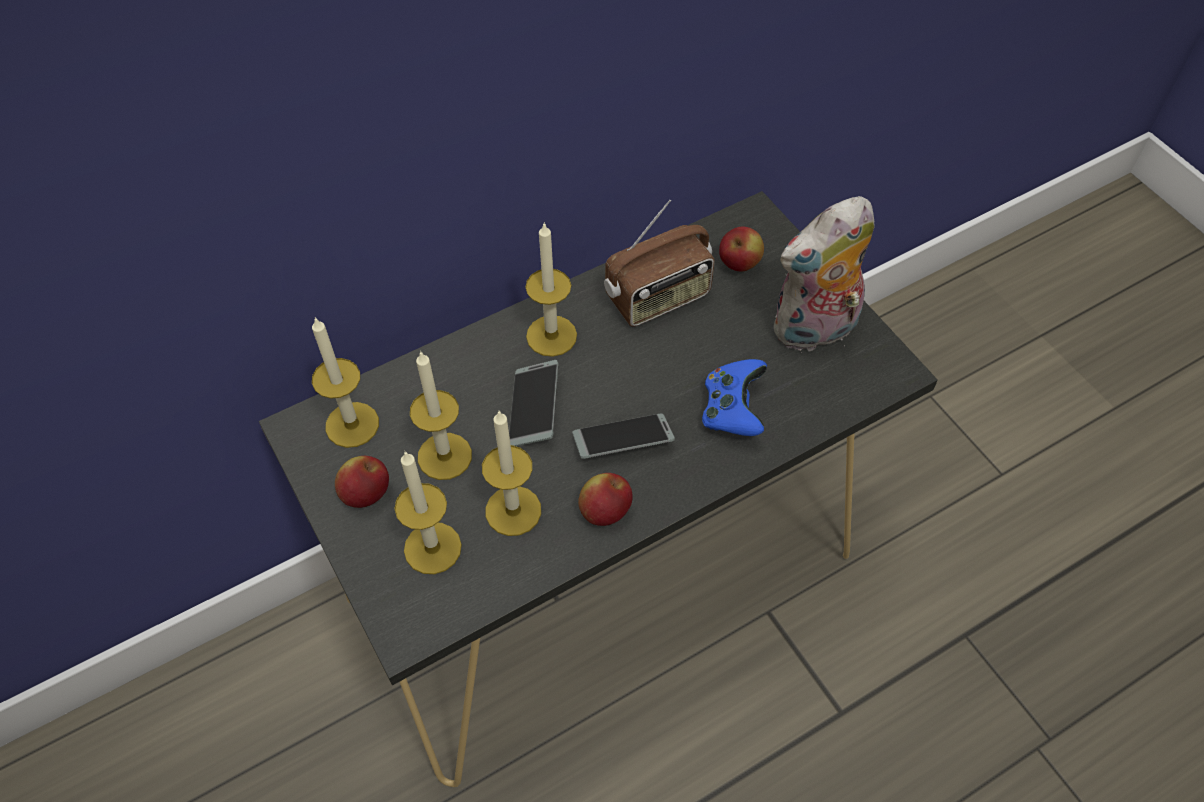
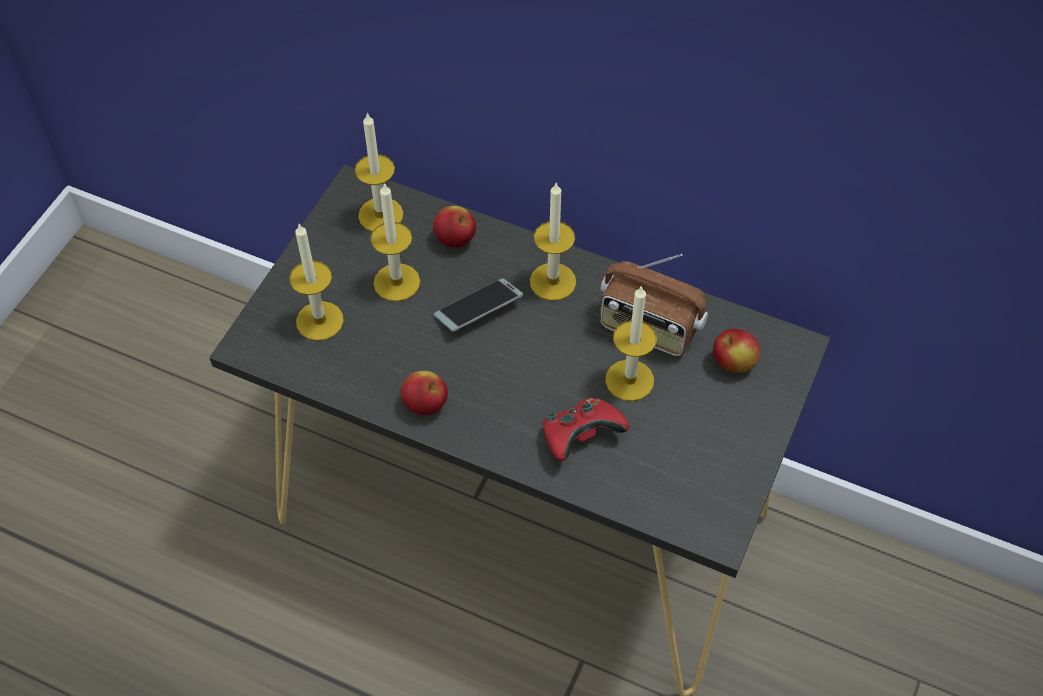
camera: 55 degrees right, 0 degrees up
apple [335,456,389,508] -> apple moved to [433,206,476,248]
candle [482,411,541,536] -> candle moved to [605,285,657,401]
phone [572,414,675,459] -> none
blue game controller [702,359,767,436] -> red game controller [543,398,629,461]
plush toy [774,196,874,353] -> none

